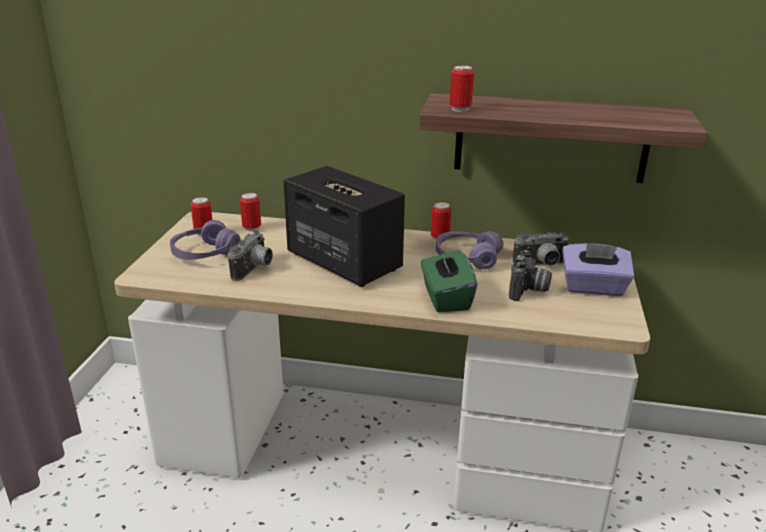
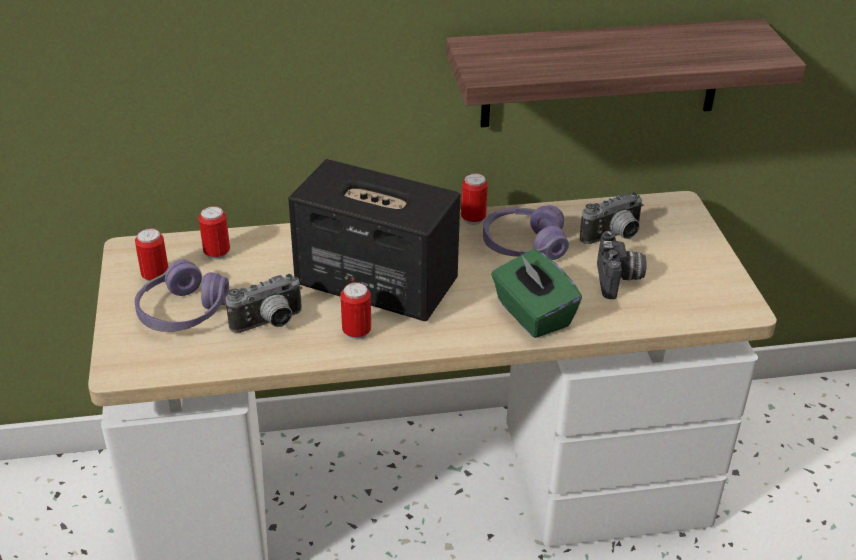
camera: 20 degrees left, 10 degrees up
camera [228,231,273,281] -> camera turned 60 degrees clockwise [226,274,302,333]
can [450,65,474,112] -> can moved to [341,282,371,340]
purple tissue box [562,243,634,296] -> none

